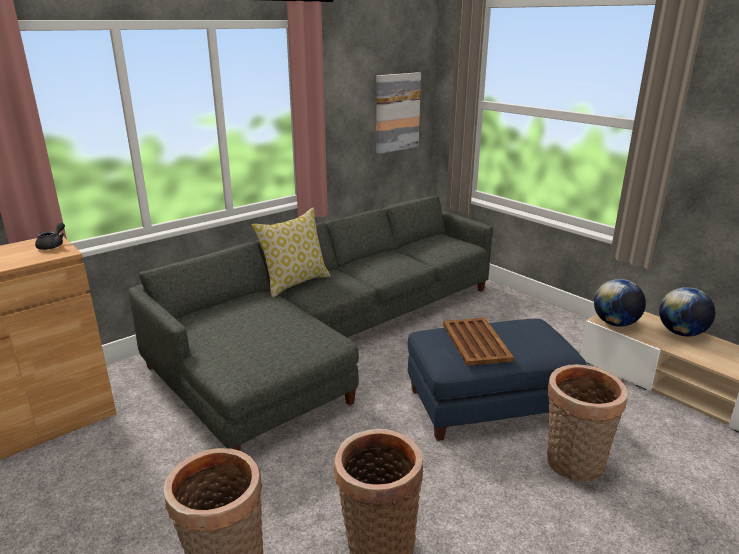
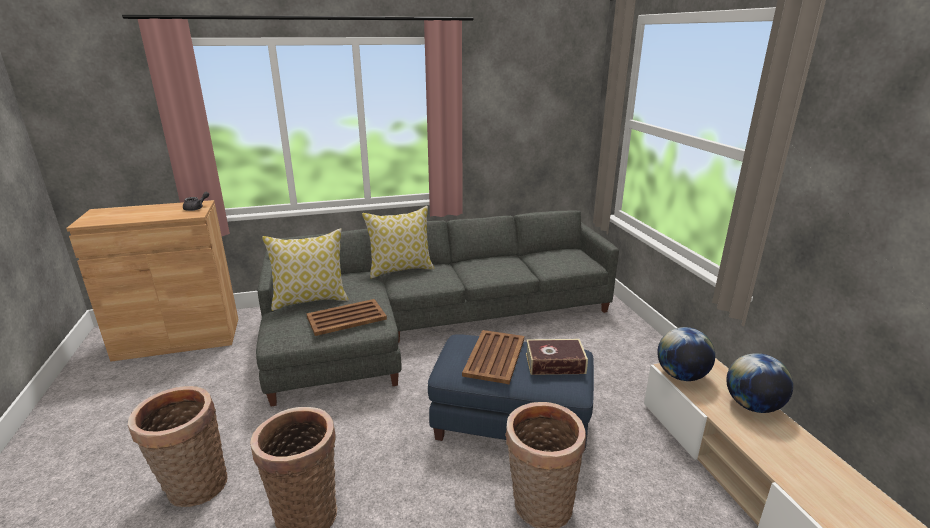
camera: 25 degrees right, 0 degrees up
picture [376,72,421,154] -> none
none -> pillow [262,228,349,311]
none -> brown tray [306,299,387,336]
none -> book [526,339,588,375]

